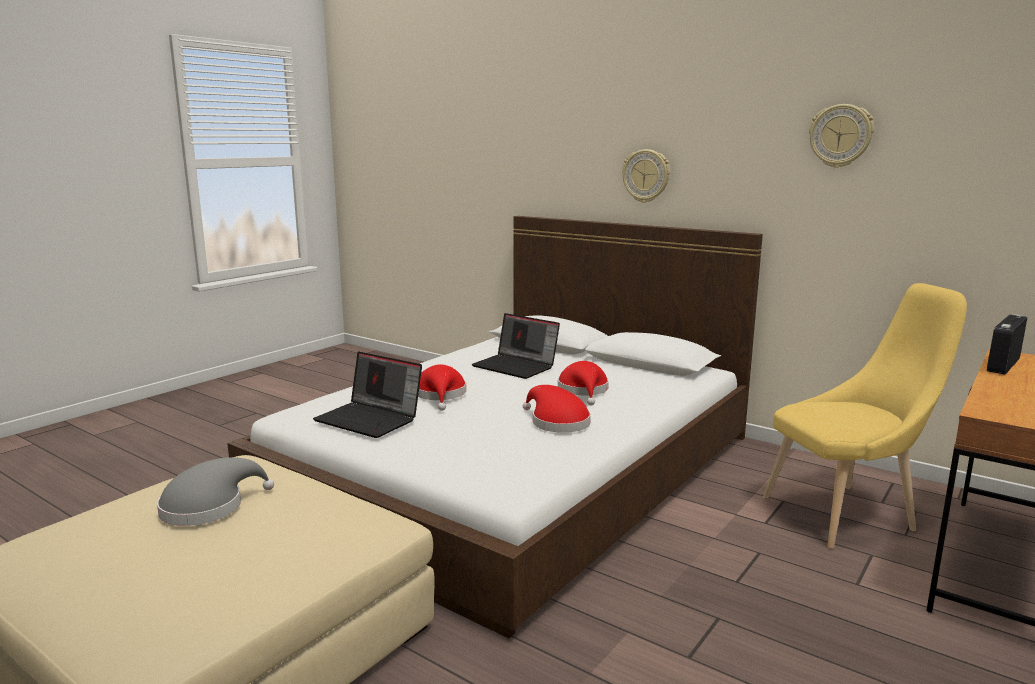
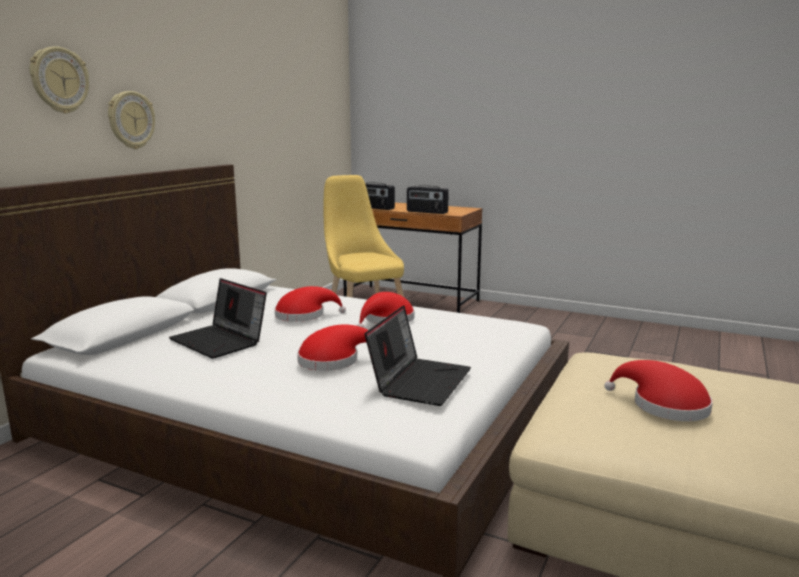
camera: 100 degrees left, 0 degrees up
grey hat [157,457,274,526] -> red hat [604,360,713,421]
laptop [472,313,560,379] -> laptop turned 105 degrees clockwise [169,278,267,359]
wall clock [809,104,874,168] -> wall clock moved to [30,46,89,114]
none -> radio [407,185,449,214]

